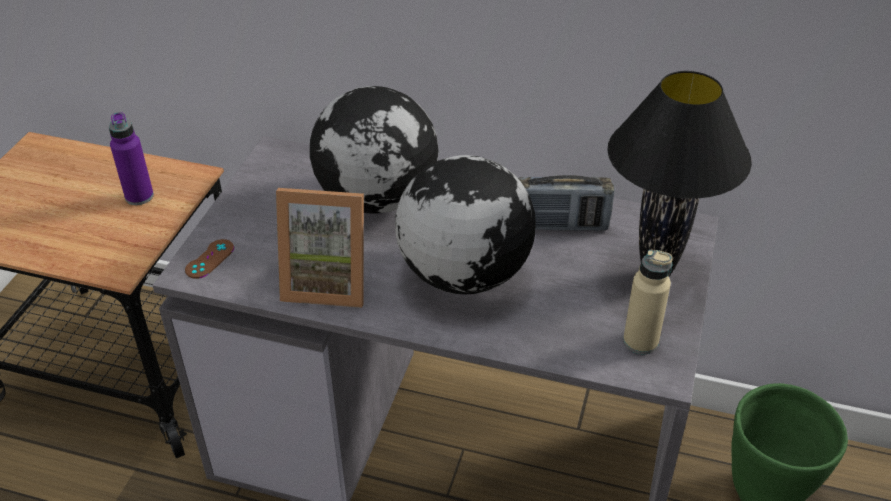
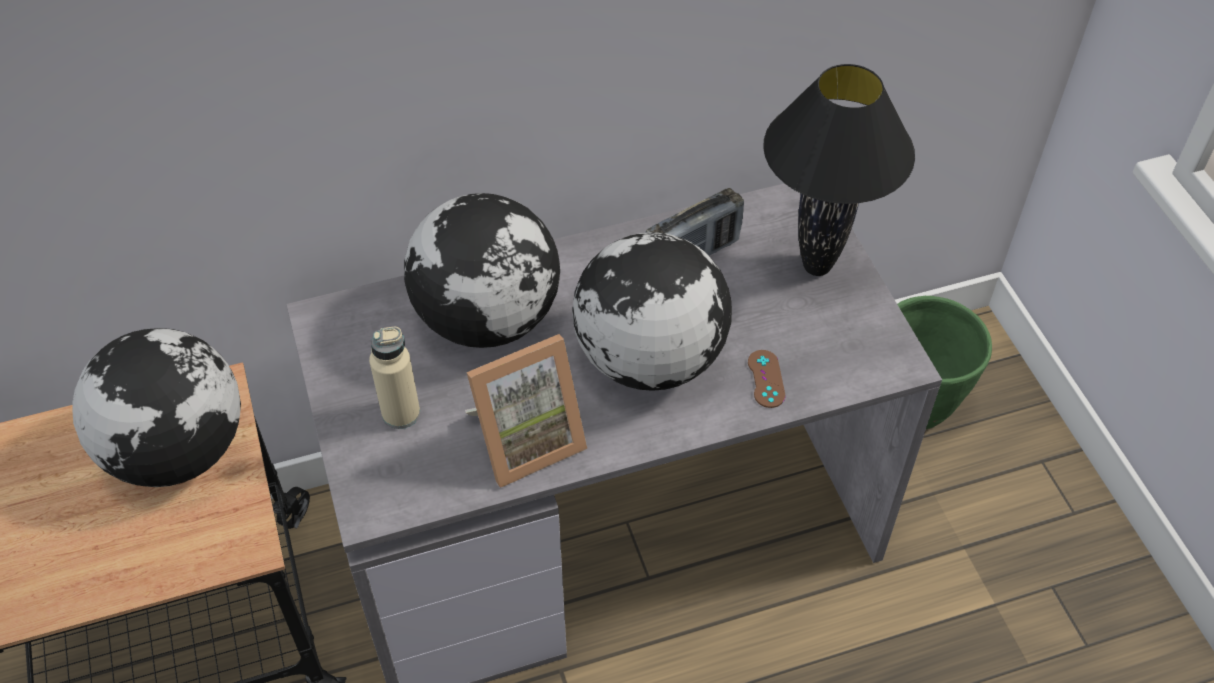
camera: 35 degrees left, 10 degrees up
purple bottle [109,112,154,205] -> globe [72,328,241,487]
brown game controller [185,239,234,279] -> brown game controller moved to [748,350,785,408]
beige bottle [623,250,673,354] -> beige bottle moved to [369,326,420,429]

